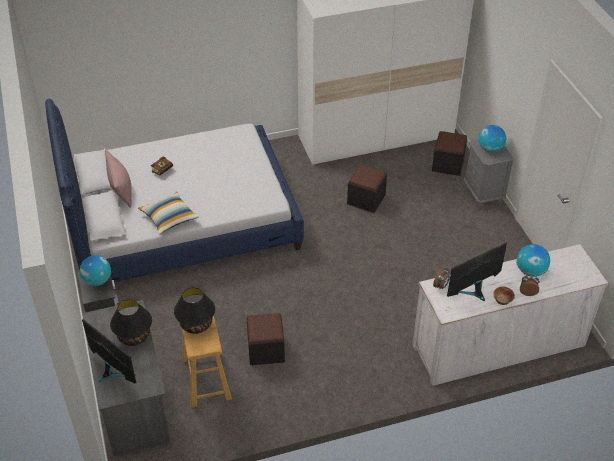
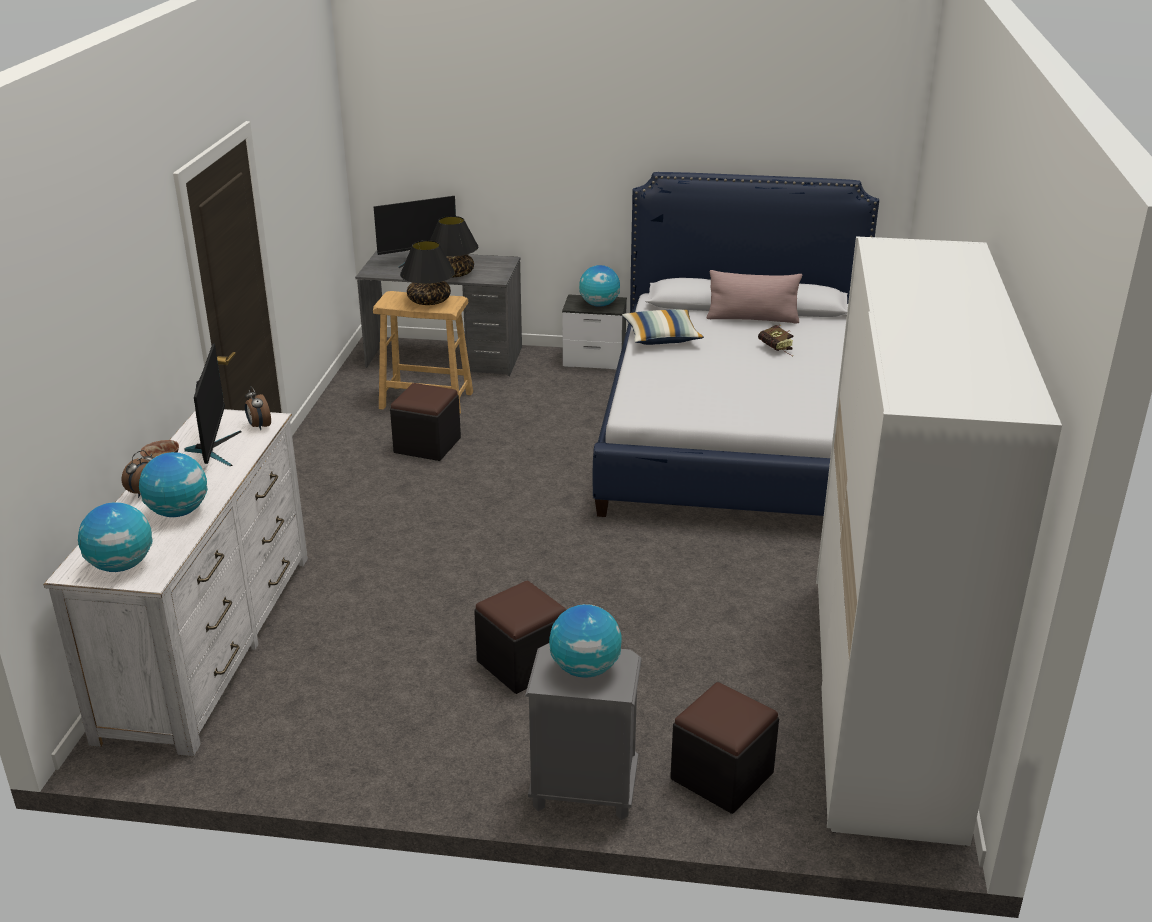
camera: 115 degrees right, 15 degrees down
black ottoman [347,164,387,213] -> black ottoman moved to [474,581,567,694]
none -> globe [78,502,153,572]

